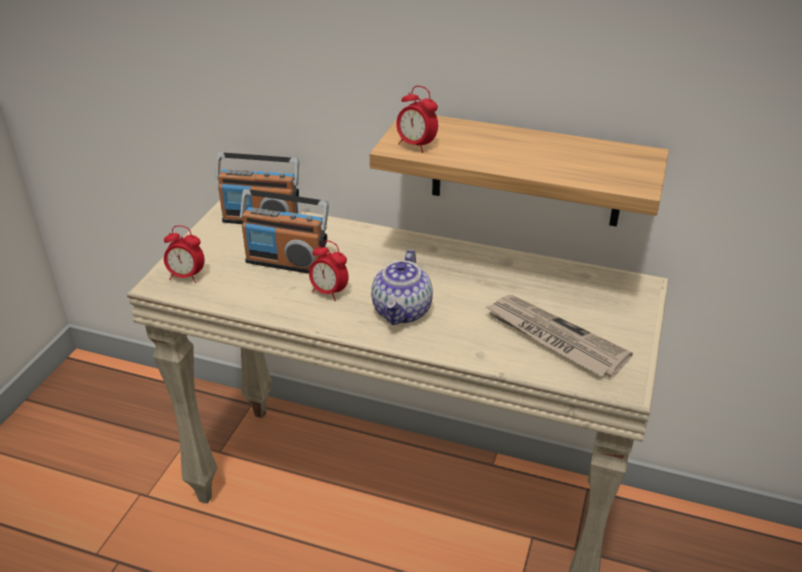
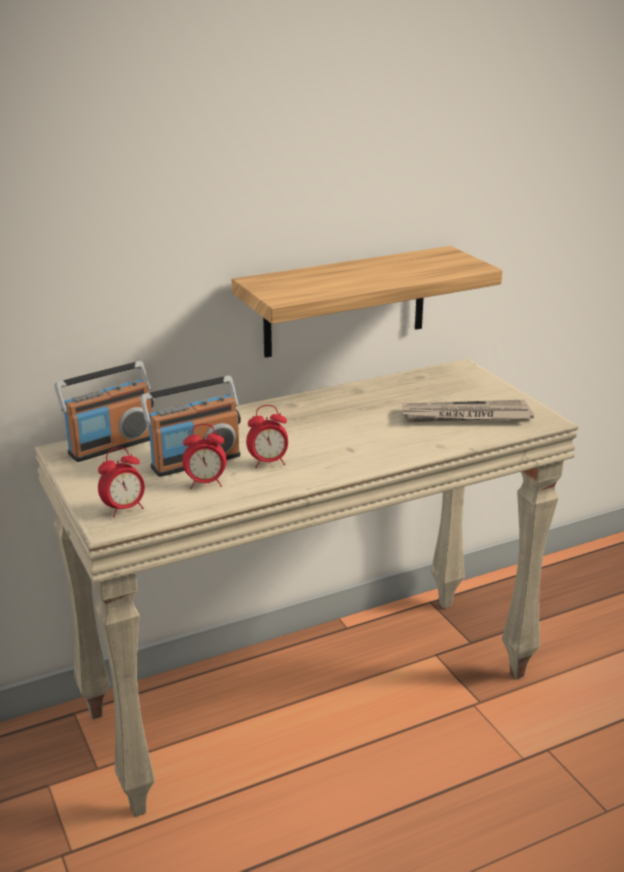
camera: 45 degrees left, 10 degrees down
teapot [371,249,433,325] -> none
alarm clock [396,86,438,153] -> alarm clock moved to [182,424,227,489]

